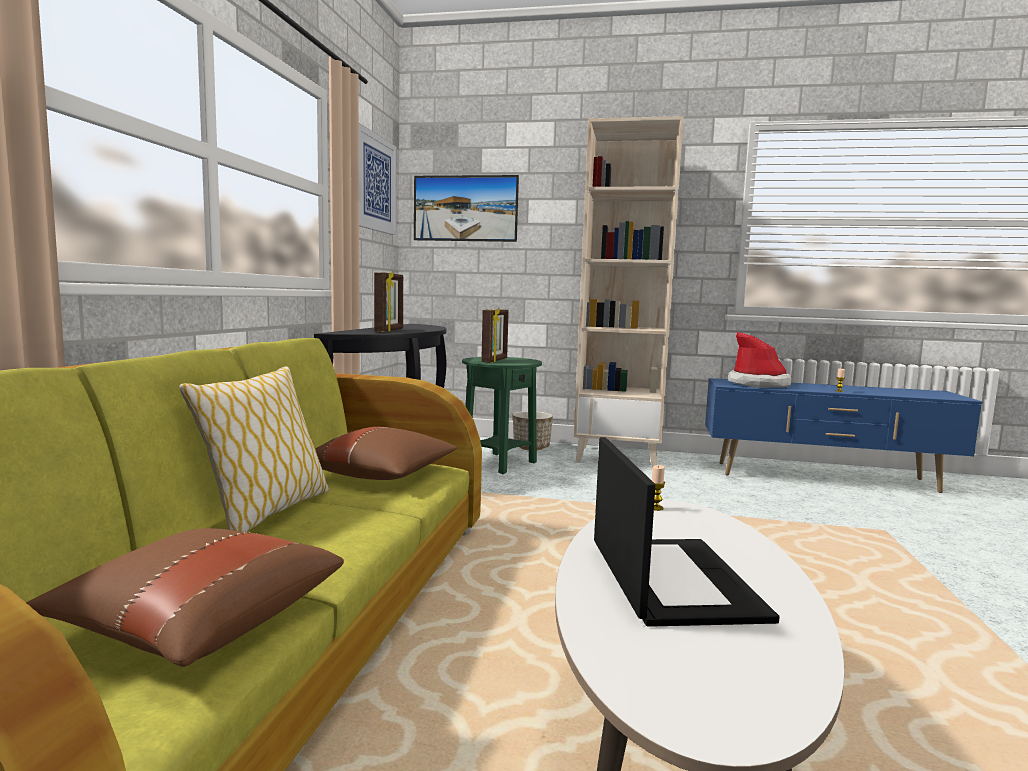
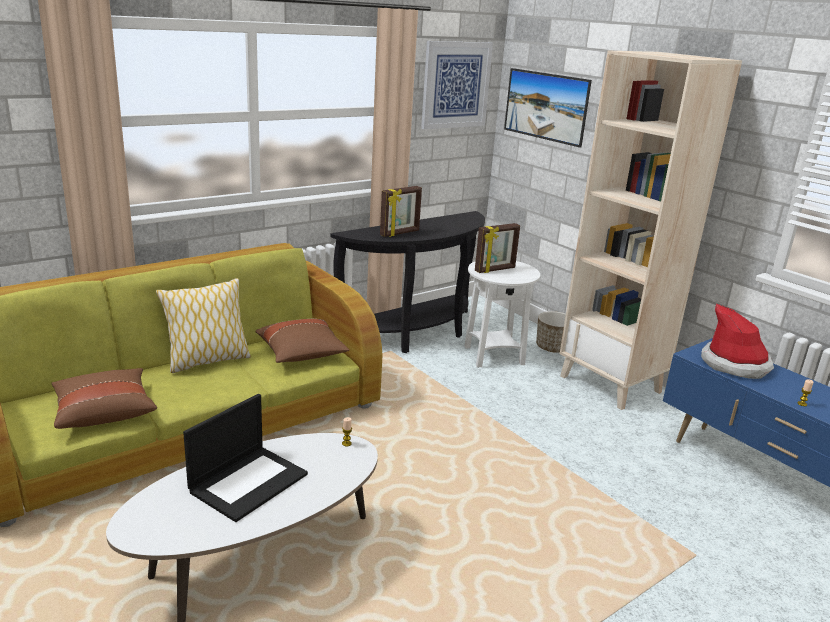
camera: 40 degrees right, 15 degrees up
green side table [462,357,542,474] -> white side table [464,261,540,367]

